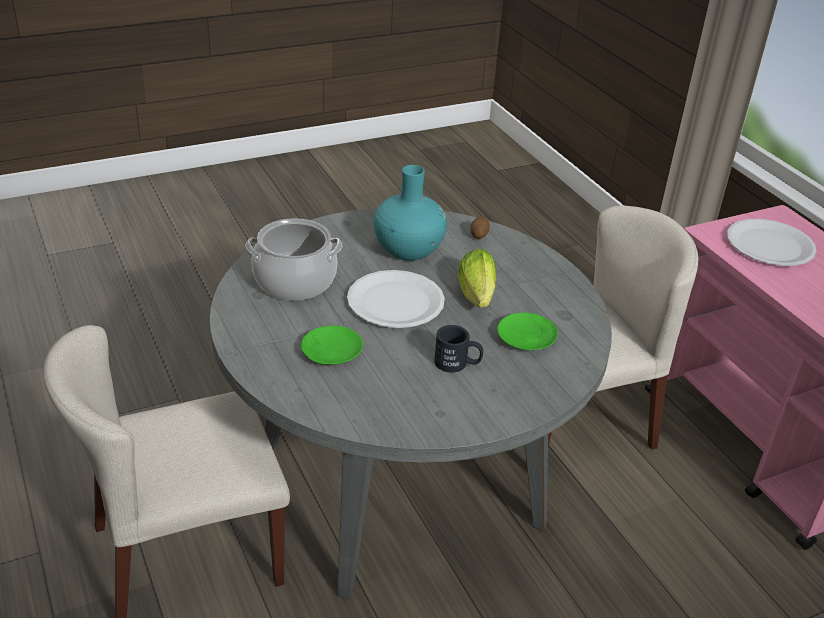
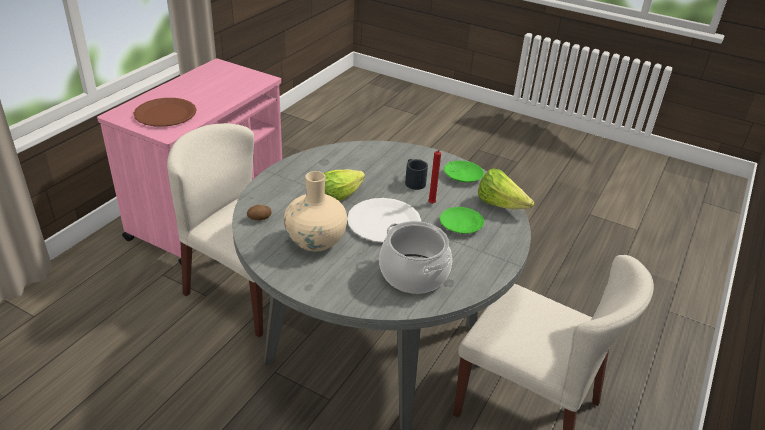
camera: 125 degrees left, 0 degrees up
turquoise vase [374,165,447,261] -> beige vase [284,171,347,252]
green plate [497,313,558,350] -> green plate moved to [444,161,484,182]
white plate [727,219,817,266] -> brown plate [134,98,197,127]
none -> red candle [428,150,441,204]
none -> lettuce [478,168,534,209]

